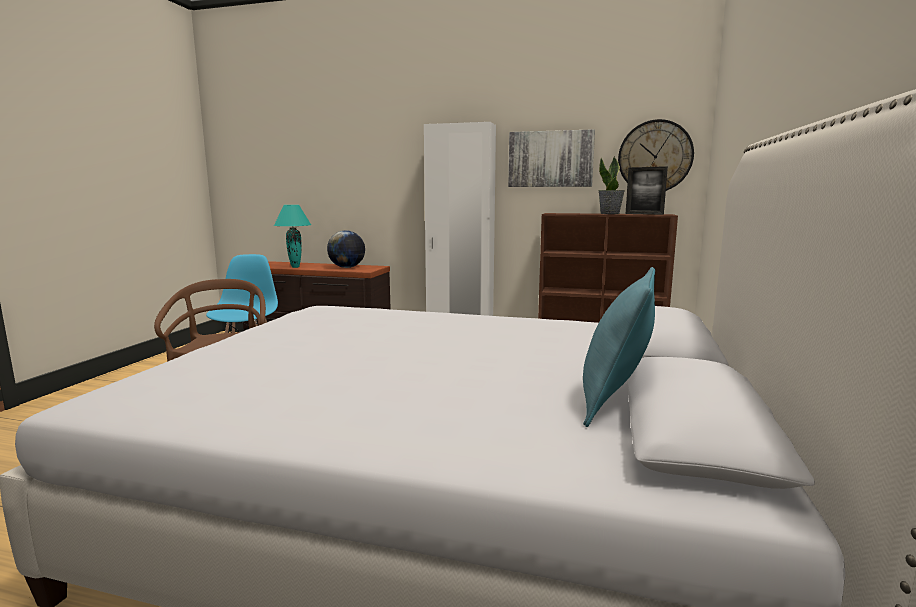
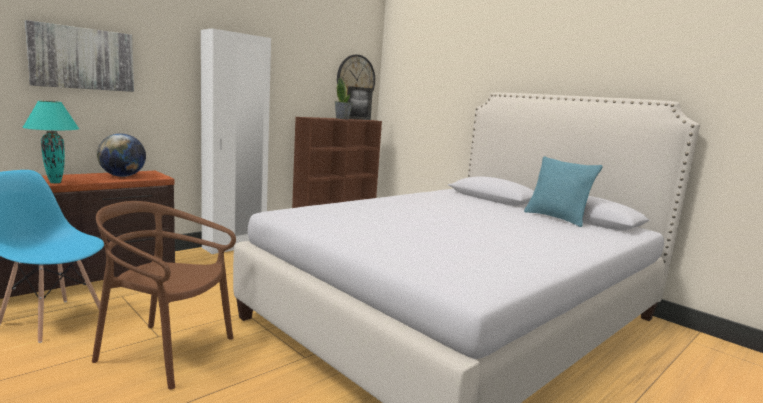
camera: 60 degrees left, 0 degrees up
picture [508,129,595,187] -> picture moved to [24,20,134,92]

